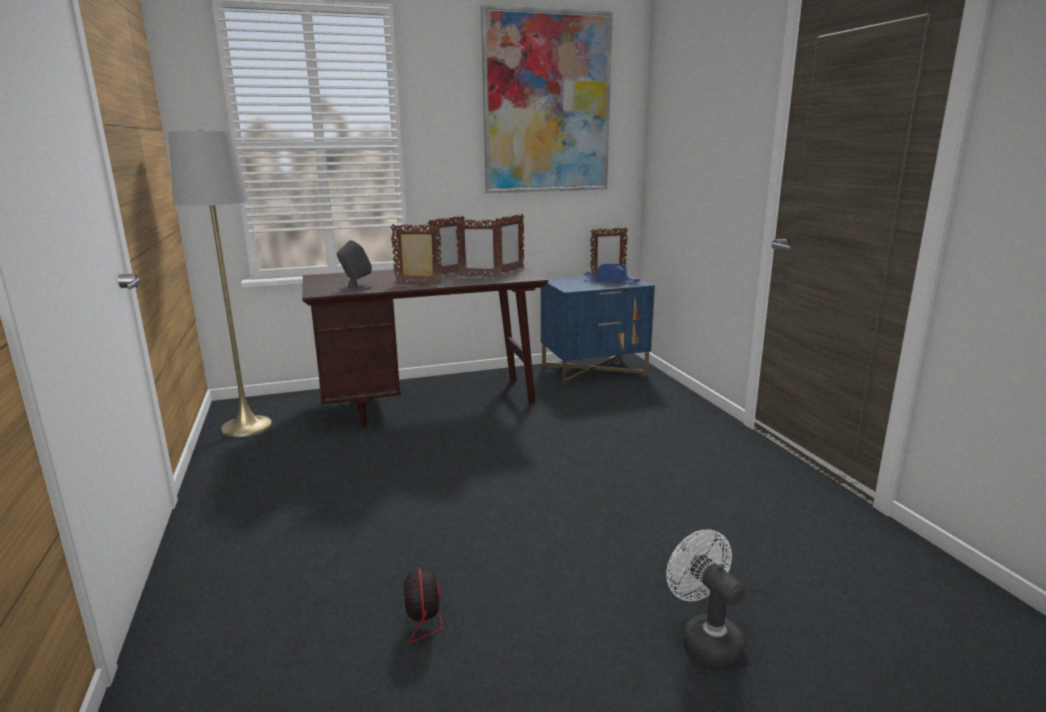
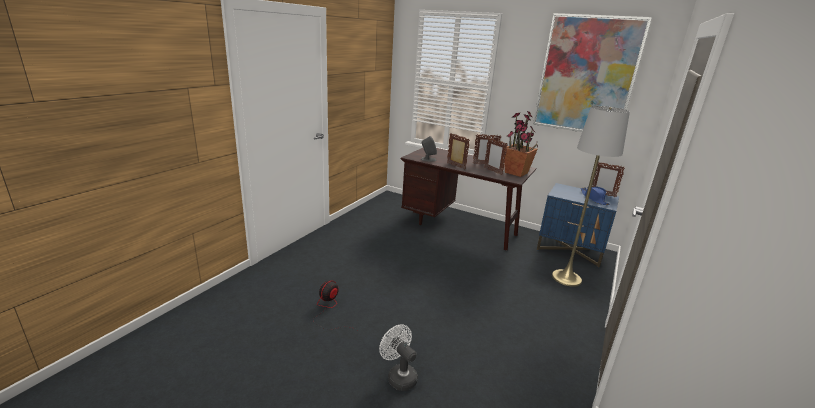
camera: 45 degrees right, 5 degrees up
grey floor lamp [168,129,272,437] -> grey floor lamp moved to [552,106,630,287]
picture frame [495,214,524,273] -> potted plant [504,111,538,177]
white fan [666,530,746,666] -> white fan turned 60 degrees counterclockwise [379,325,418,391]

